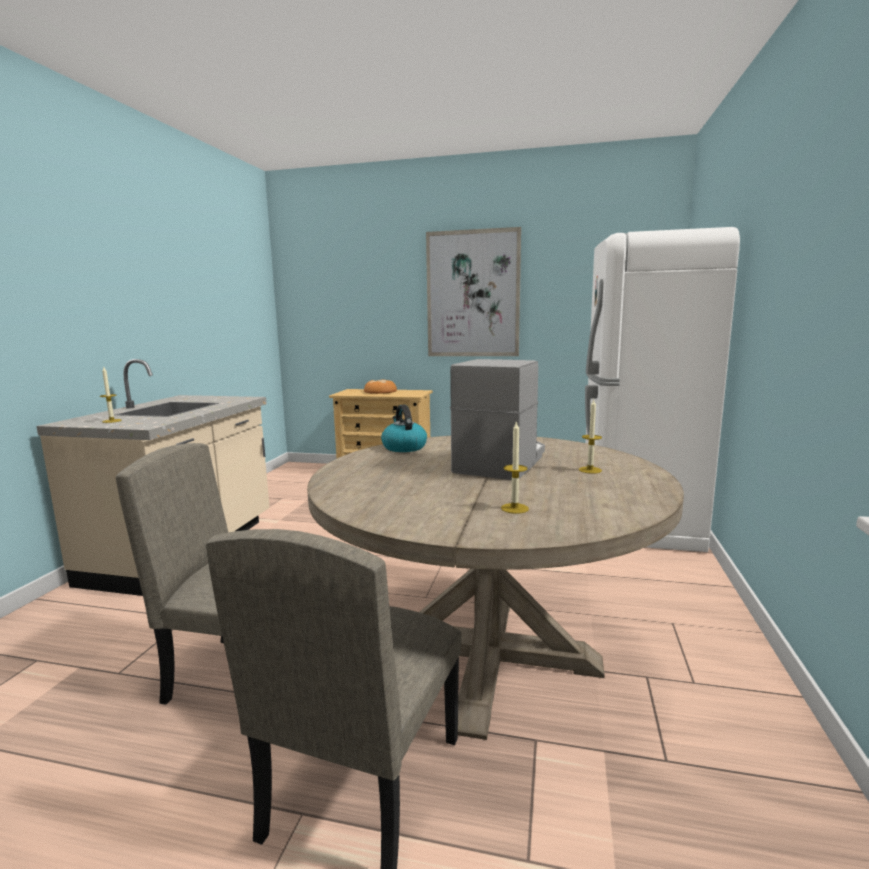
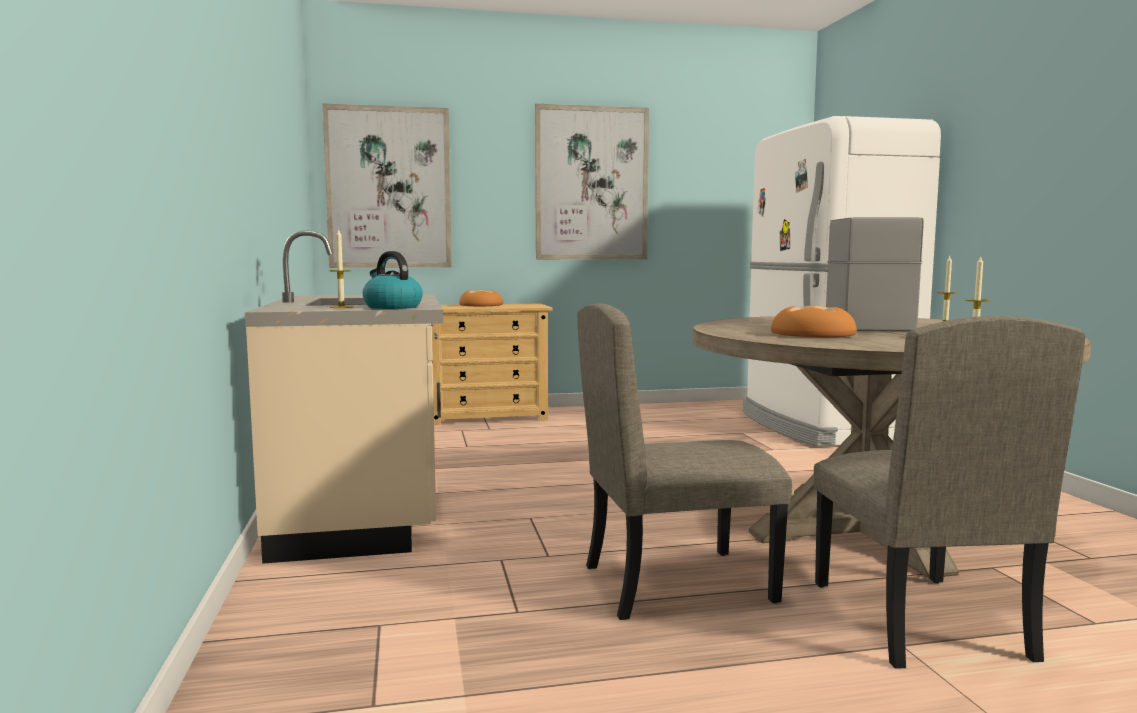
camera: 25 degrees left, 5 degrees down
kettle [381,405,427,452] -> kettle moved to [363,251,423,309]
none -> picture [323,104,452,268]
none -> bread [771,305,857,337]

